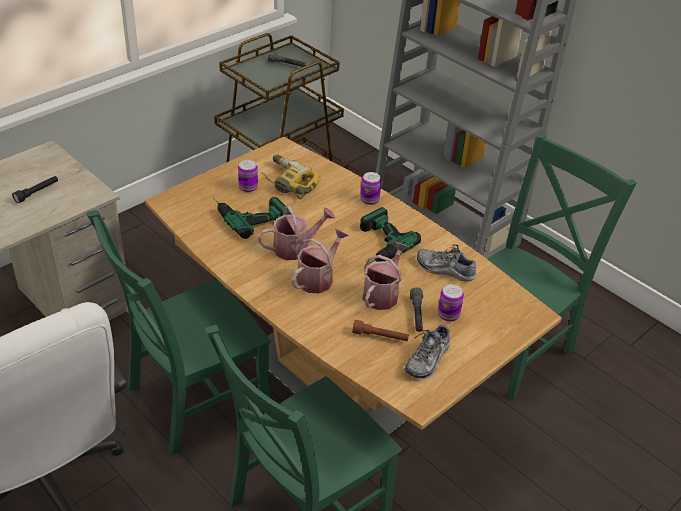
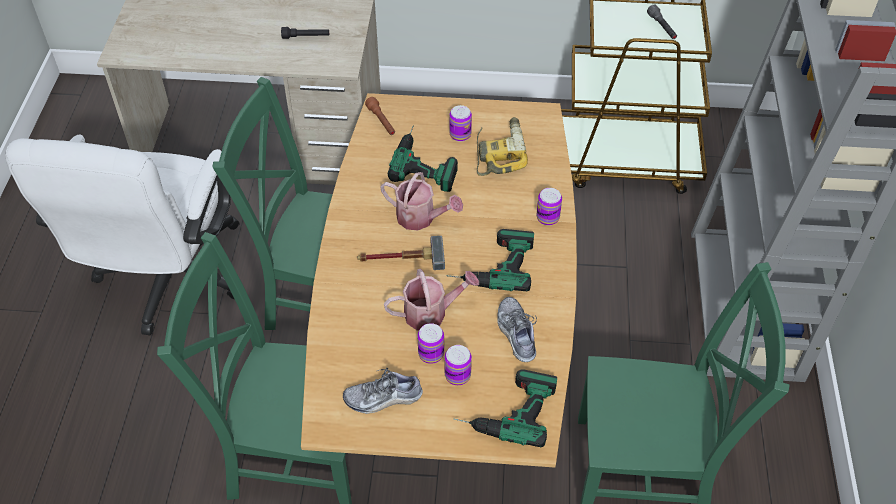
camera: 50 degrees right, 10 degrees up
watering can [292,229,349,293] -> hammer [357,236,445,270]
brown flashlight [352,320,409,341] -> brown flashlight moved to [365,97,395,135]
grey flashlight [410,287,423,332] -> can [417,323,444,364]
none -> power drill [454,369,557,447]

